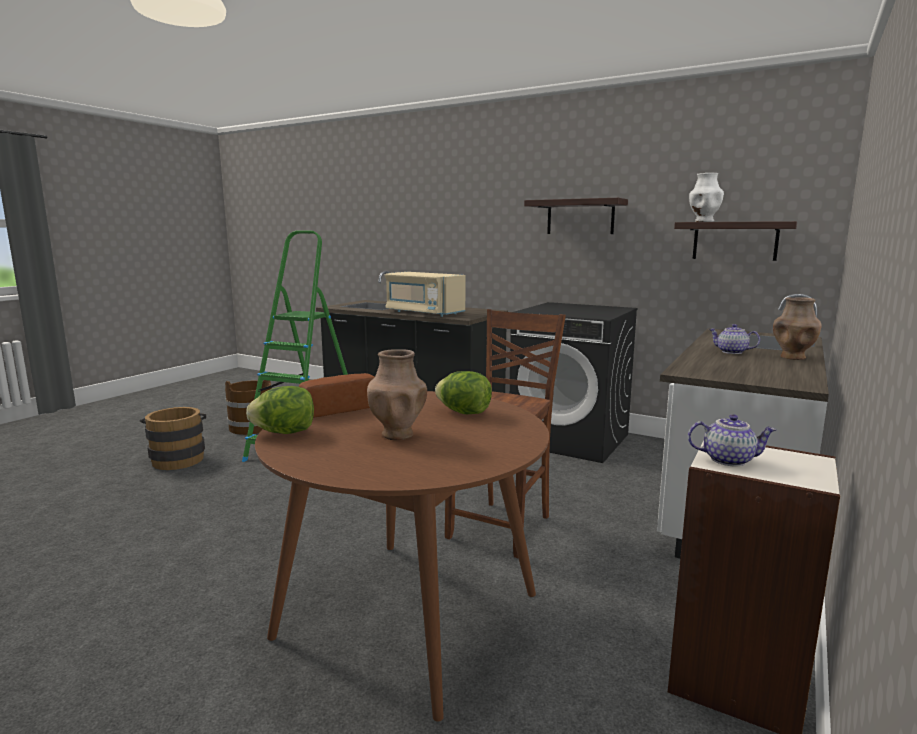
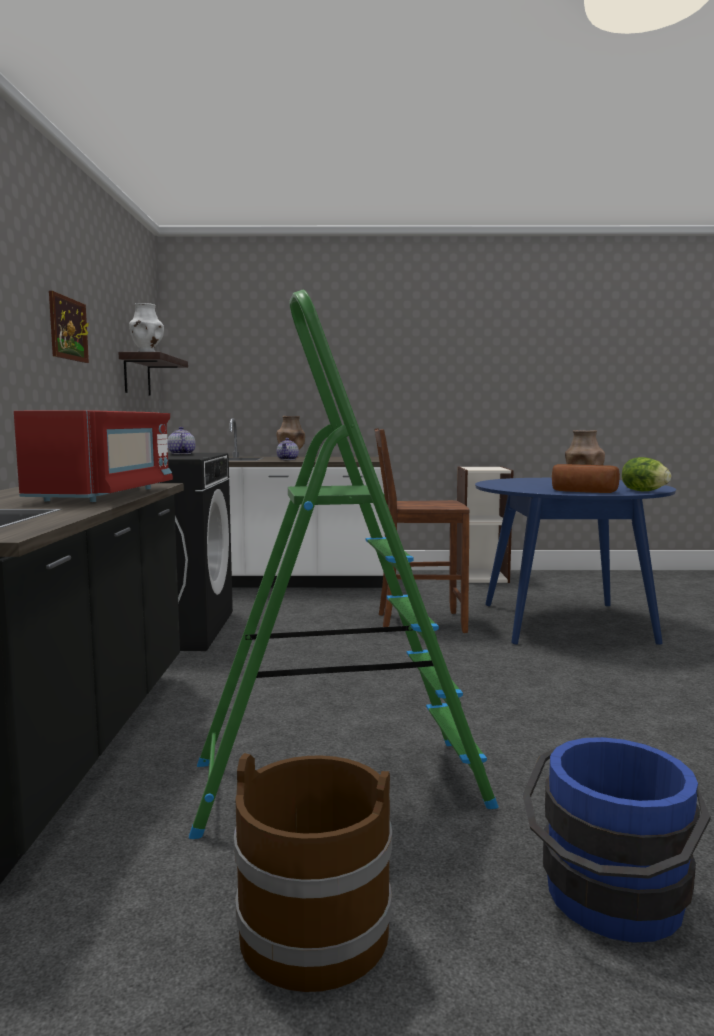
camera: 120 degrees left, 5 degrees down
brown bucket [140,407,206,470] -> blue bucket [523,737,711,943]
brown dining table [255,391,549,722] -> blue dining table [475,478,676,645]
beige microwave [385,272,465,317] -> red microwave [14,410,173,502]
lettuce [435,371,492,414] -> none
shelf [524,198,628,234] -> picture [49,291,89,363]
teapot [688,414,776,467] -> teapot moved to [168,427,196,454]

